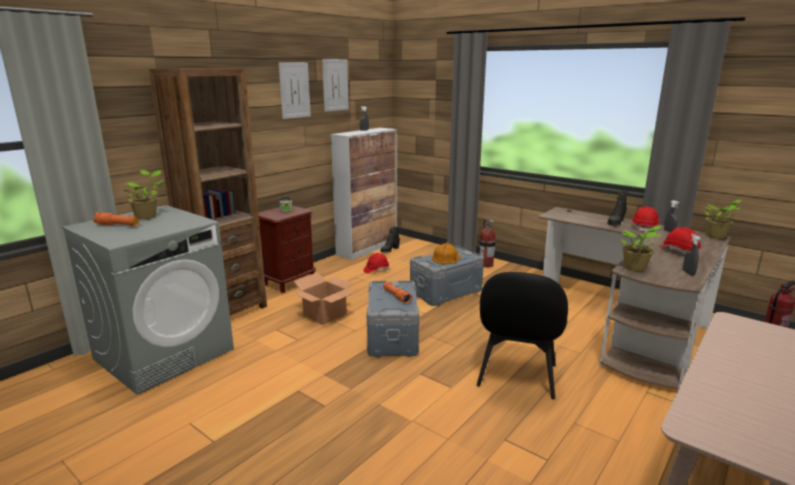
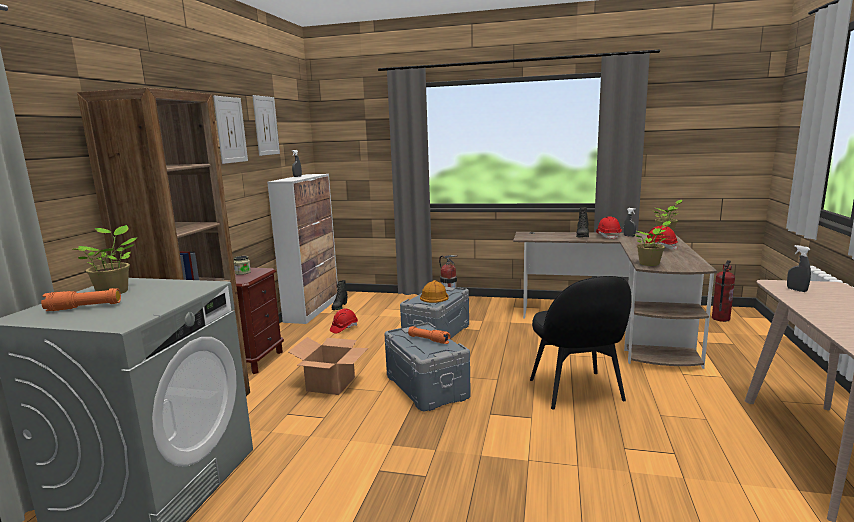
camera: 25 degrees left, 5 degrees down
grey spray bottle [683,234,700,276] -> grey spray bottle moved to [787,245,811,292]

